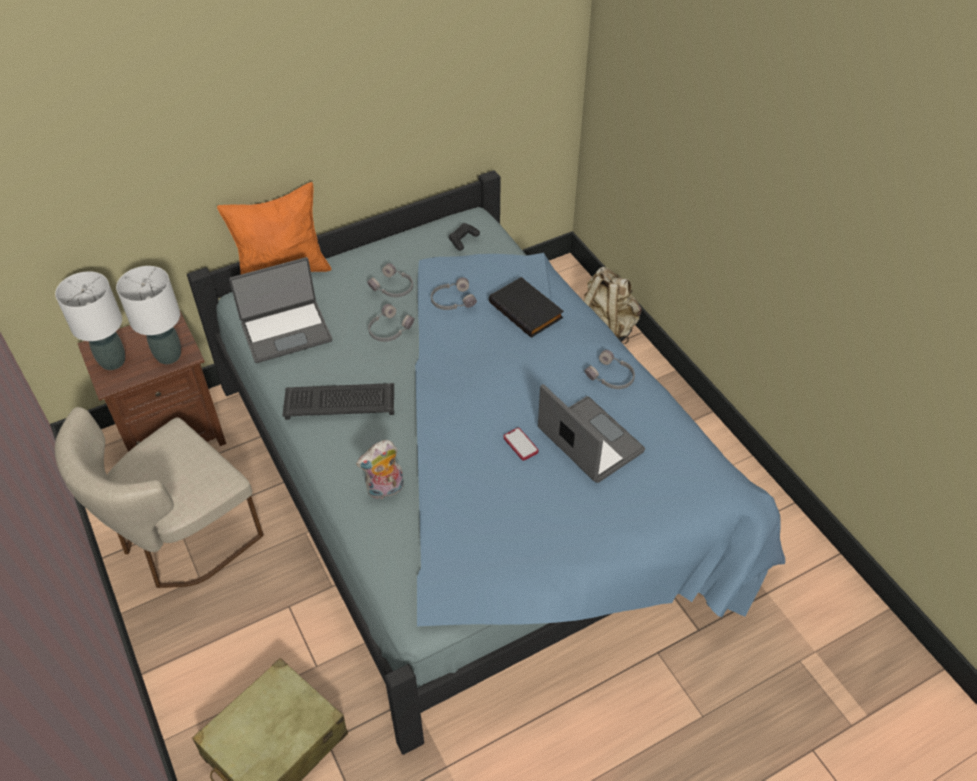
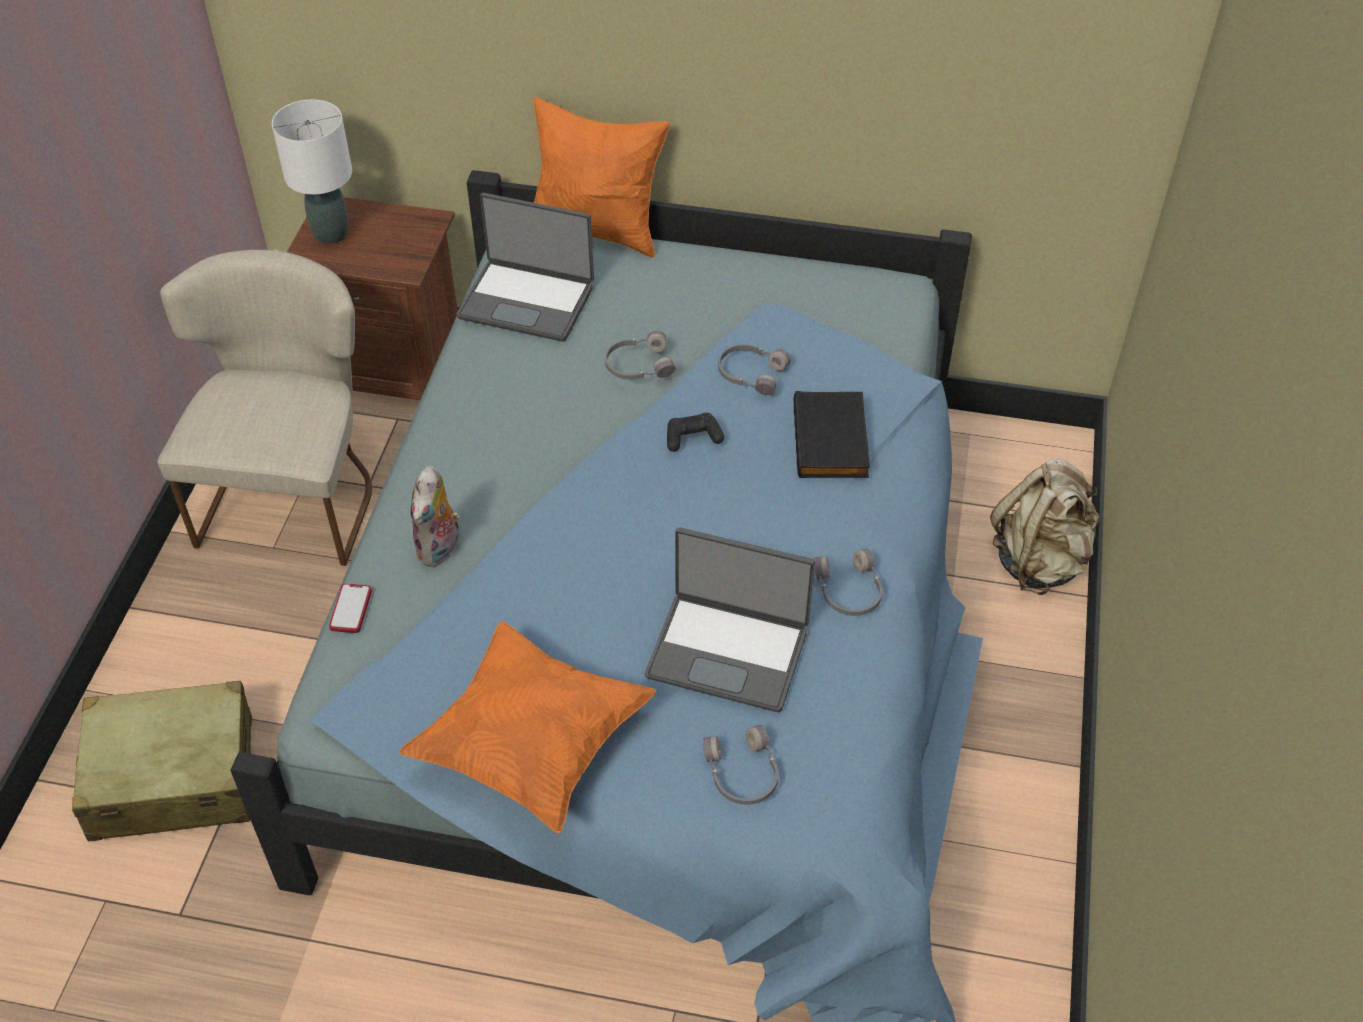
camera: 40 degrees right, 0 degrees up
beige chair [55,407,264,588] -> beige chair turned 105 degrees clockwise [157,249,372,566]
white table lamp [116,266,181,364] -> none
keyboard [282,383,394,420] -> none
plush toy [356,440,404,499] -> plush toy turned 90 degrees counterclockwise [410,466,460,567]
grey headphones [367,263,413,297] -> grey headphones moved to [703,725,779,805]
black game controller [449,223,480,251] -> black game controller moved to [667,412,724,452]
phone [503,428,538,461] -> phone moved to [329,583,372,633]
laptop [538,384,645,483] -> laptop turned 105 degrees clockwise [645,527,815,712]
none -> orange pillow [399,621,656,833]

